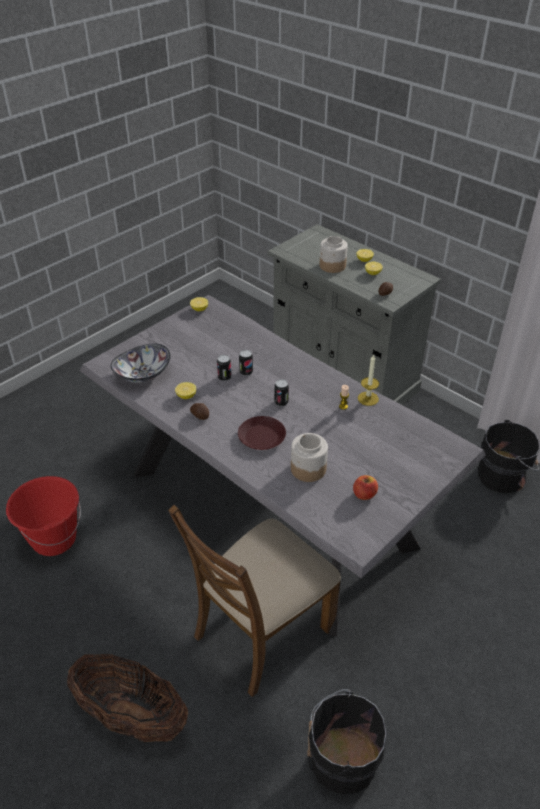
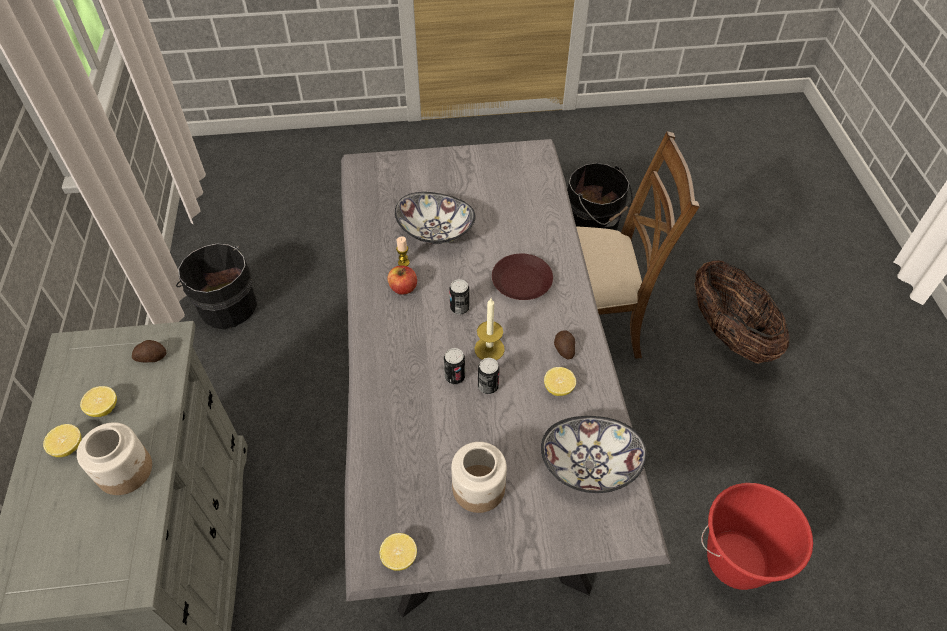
camera: 140 degrees left, 10 degrees up
jar [291,433,328,482] -> jar moved to [451,442,507,513]
apple [353,475,378,500] -> apple moved to [388,265,417,295]
candle [358,354,379,406] -> candle moved to [474,298,505,360]
none -> bowl [395,192,476,244]

